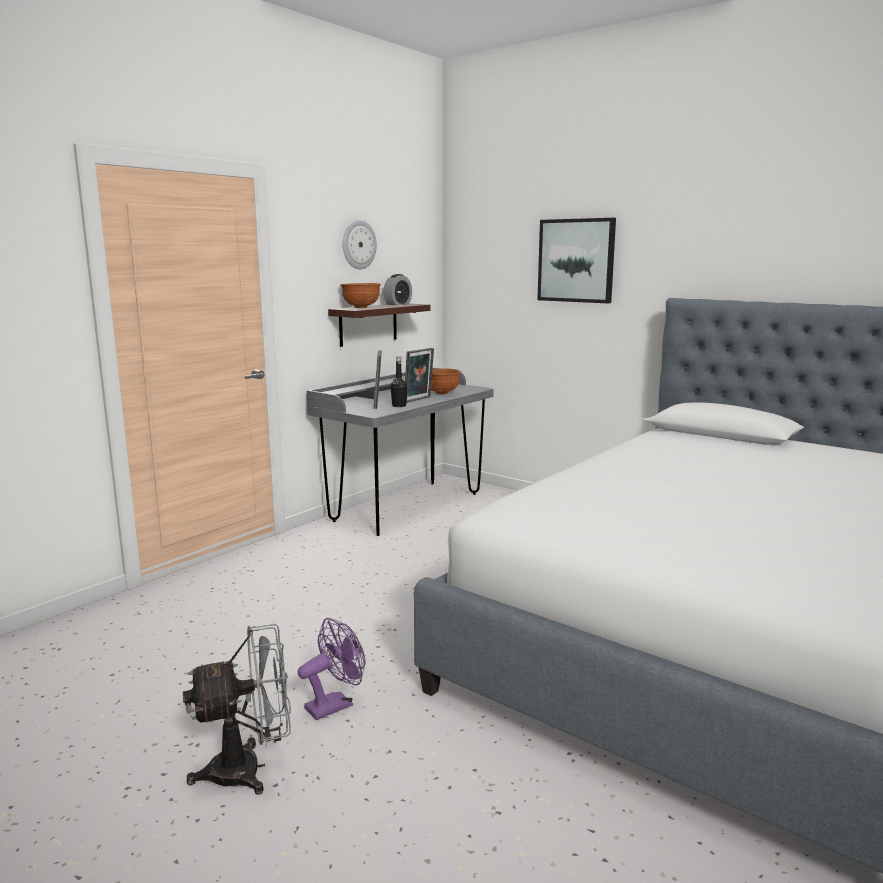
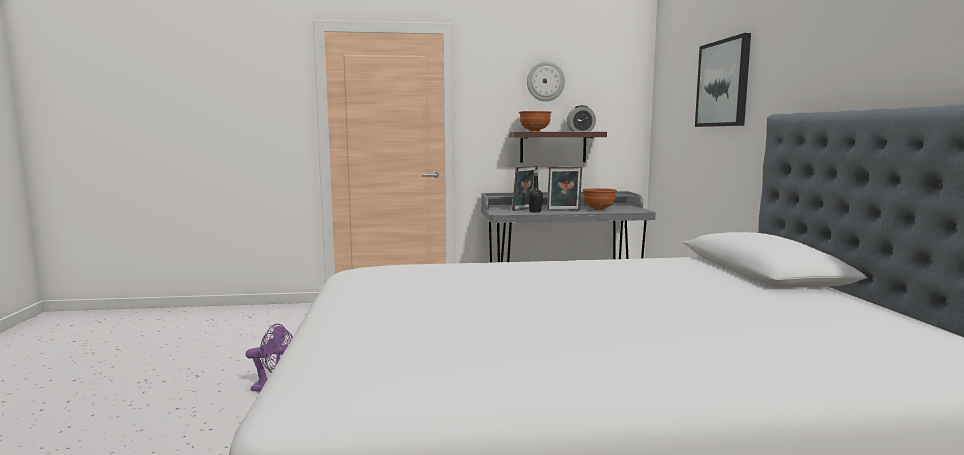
camera: 45 degrees right, 5 degrees down
grey fan [183,624,291,795] -> none

